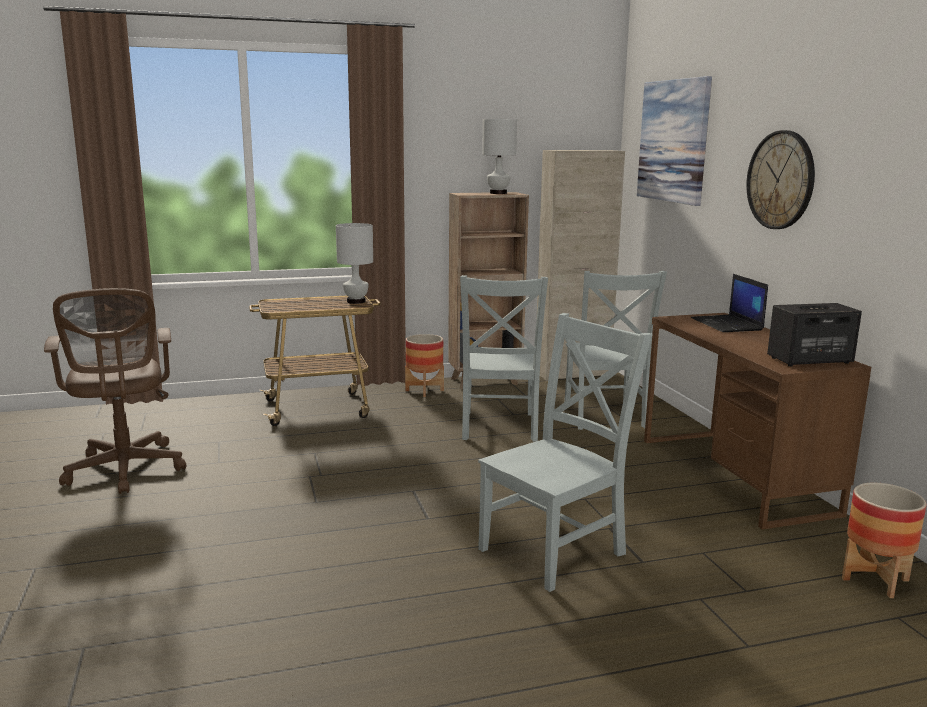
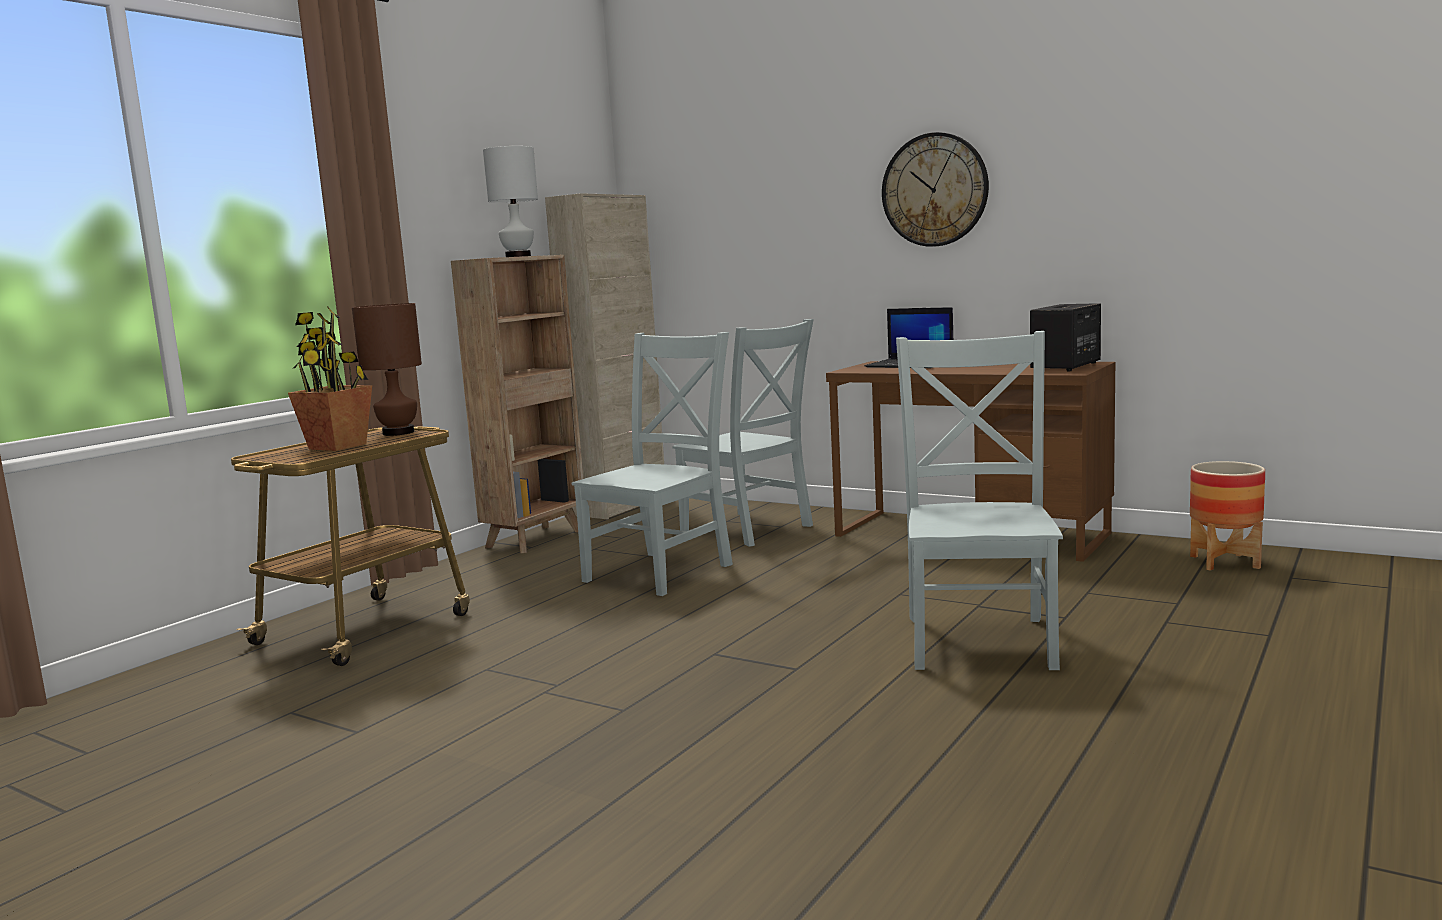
camera: 40 degrees left, 5 degrees down
brown office chair [44,288,186,494] -> none
white table lamp [336,223,373,304] -> brown table lamp [352,303,422,436]
planter [405,334,444,397] -> none
grey chair [460,275,548,442] -> grey chair turned 105 degrees counterclockwise [572,332,733,596]
picture [637,76,712,206] -> none
none -> potted plant [288,306,372,451]

